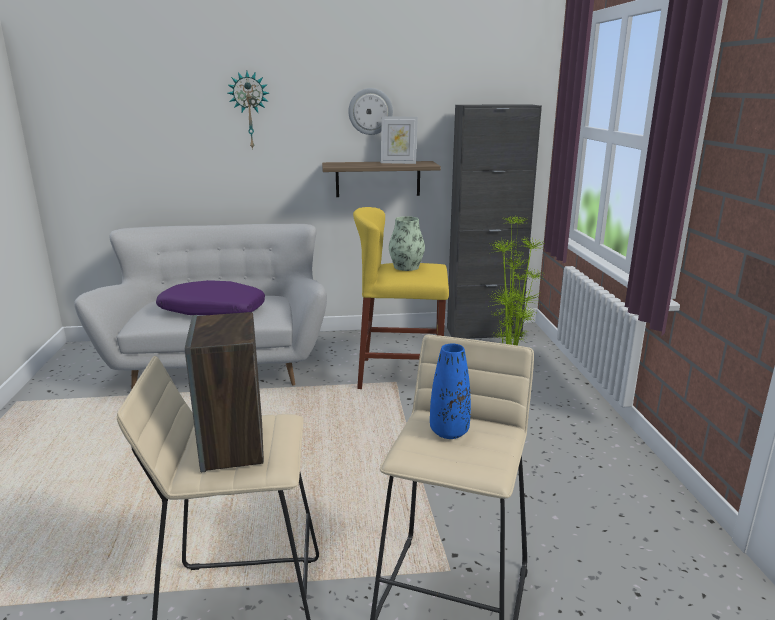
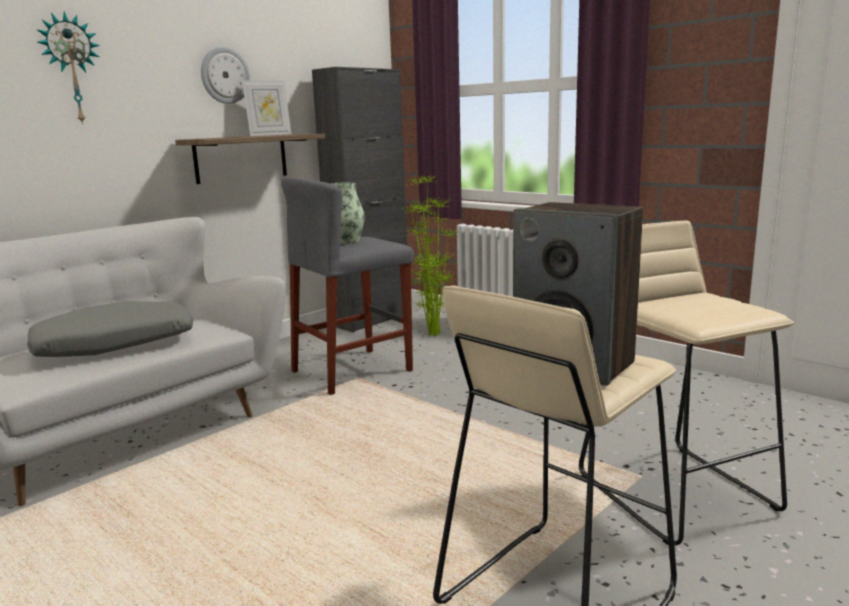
camera: 40 degrees left, 5 degrees down
purple pillow [156,280,265,315] -> grey pillow [27,301,193,357]
yellow stool [353,207,449,389] -> grey stool [281,177,414,395]
blue vase [430,344,471,439] -> none

